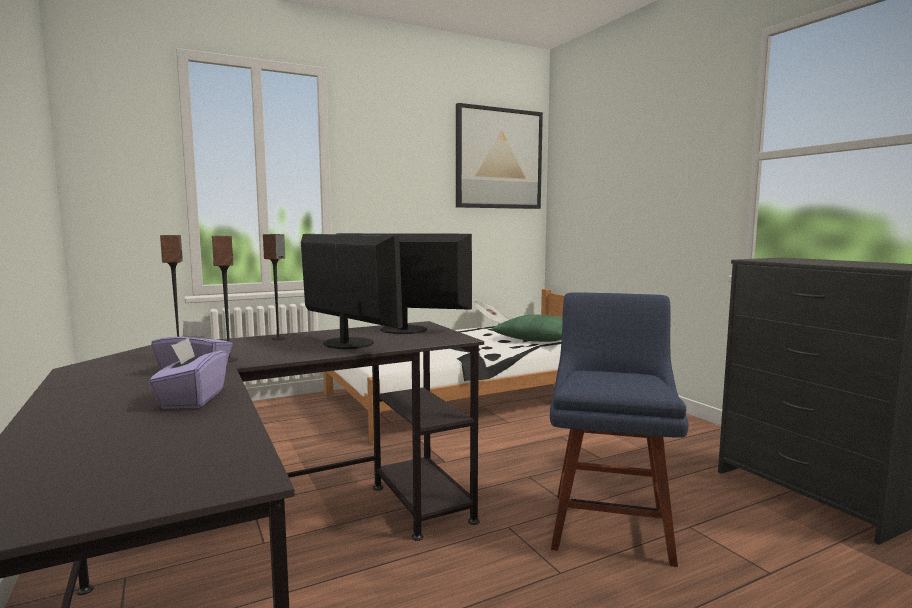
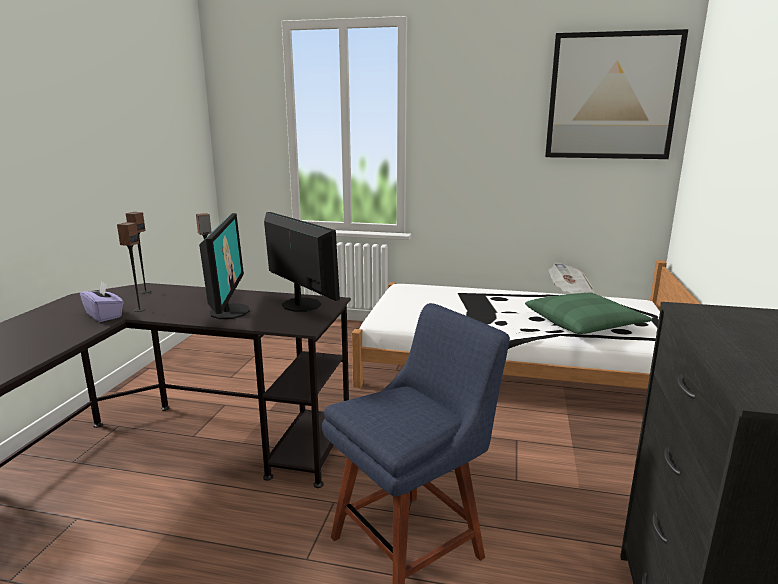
camera: 40 degrees right, 10 degrees up
purple tissue box [149,338,227,409] -> none

